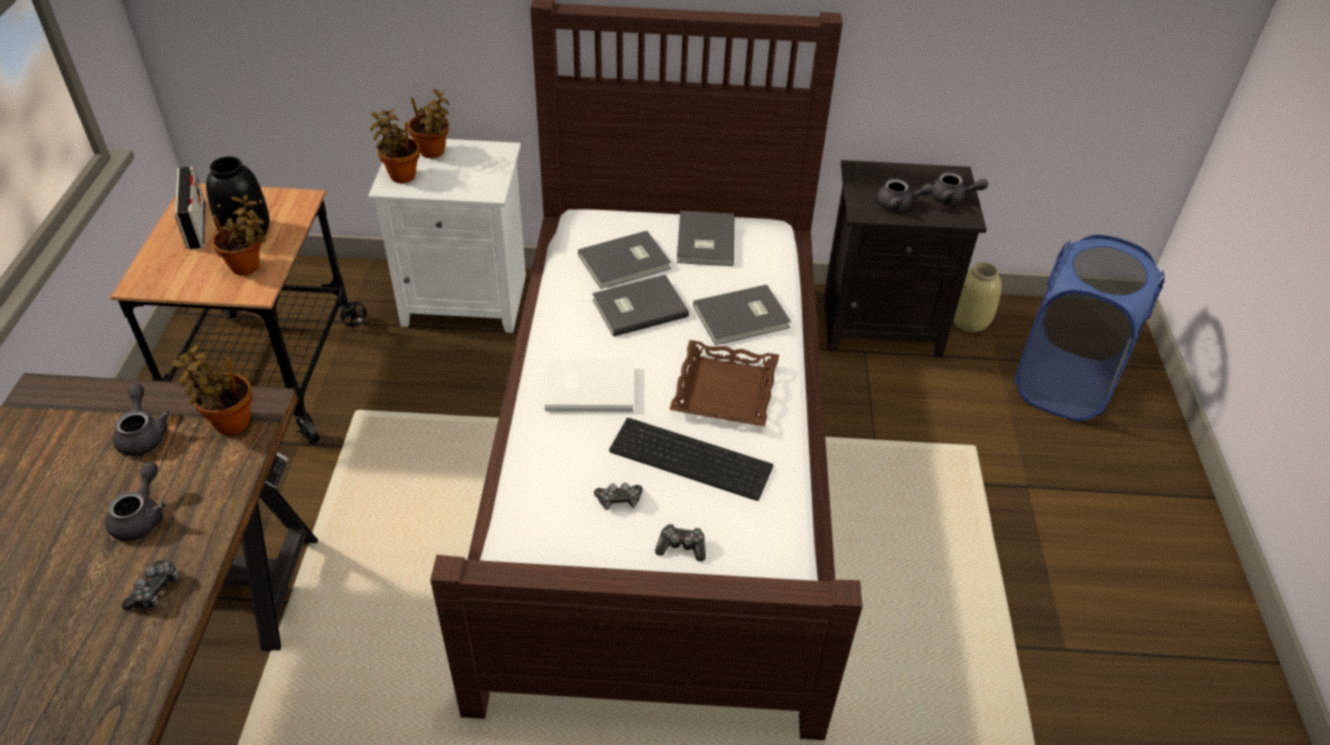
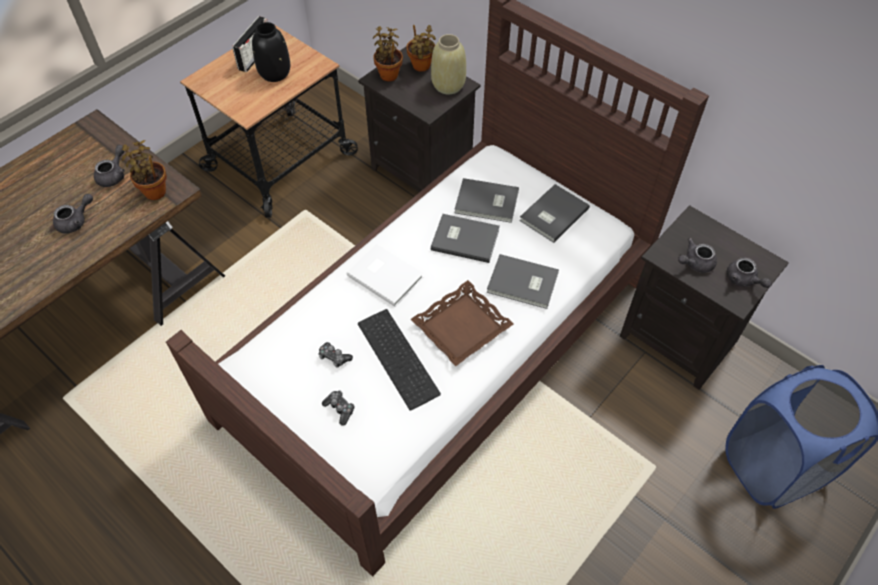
camera: 40 degrees right, 10 degrees up
game controller [121,560,179,611] -> none
potted plant [212,195,266,275] -> none
white nightstand [368,137,526,333] -> black nightstand [358,47,480,192]
grey teapot [877,179,935,211] -> grey teapot turned 105 degrees clockwise [678,238,717,273]
beige vase [953,262,1002,332] -> beige vase moved to [431,34,466,94]

